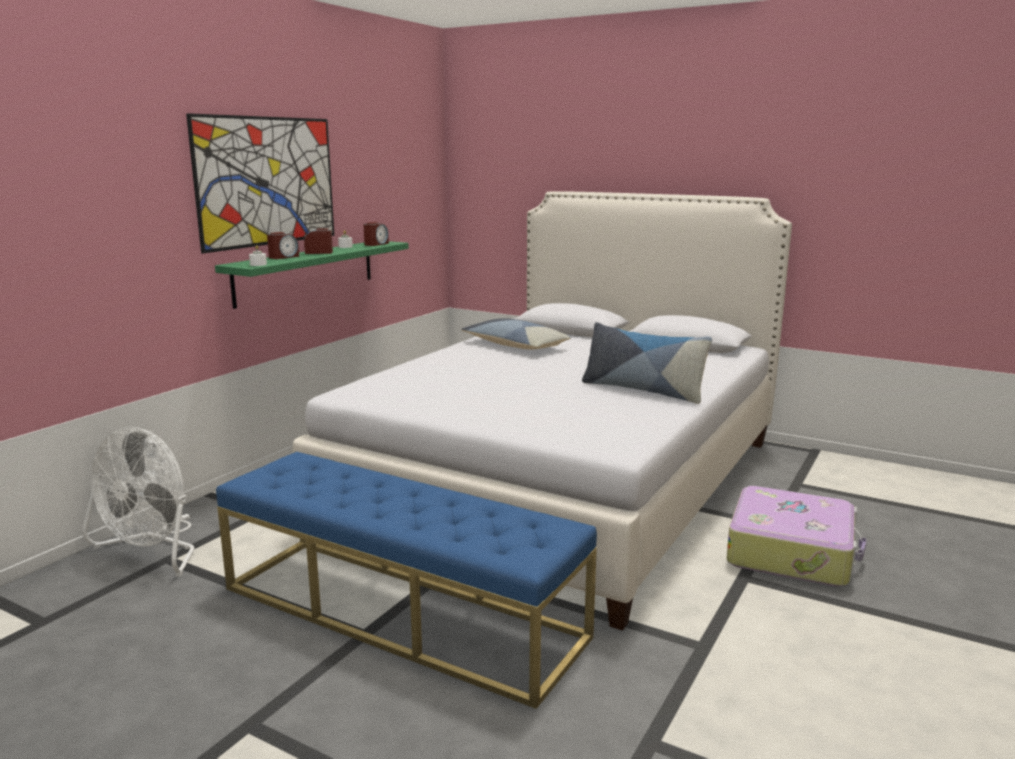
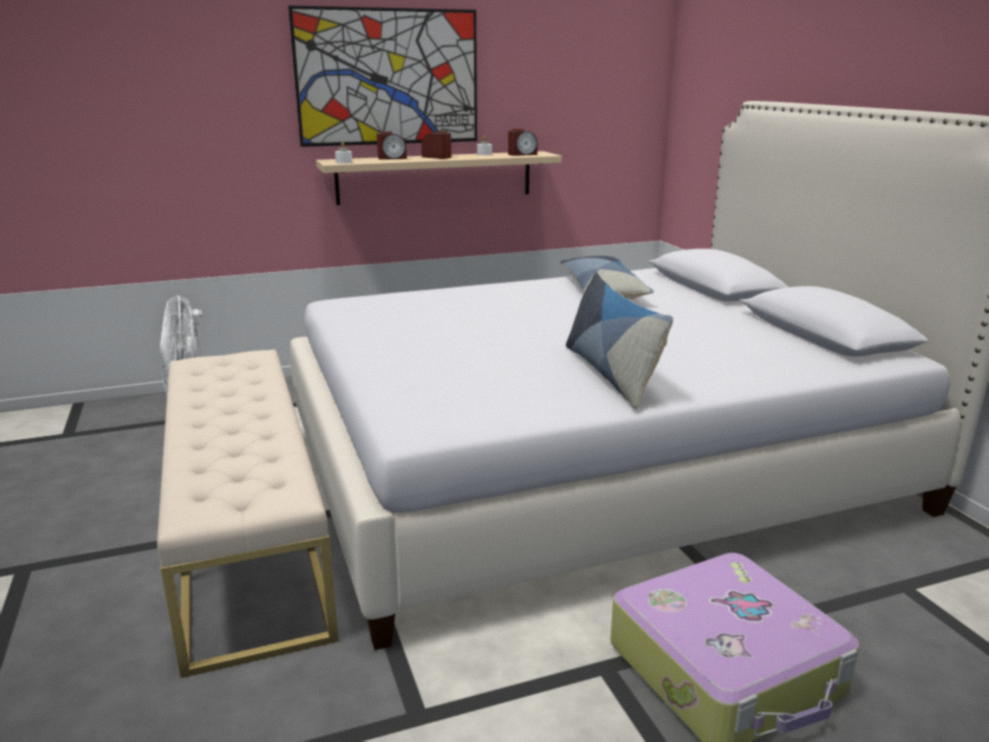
camera: 40 degrees right, 5 degrees up
green shelf [215,241,409,309] -> beige shelf [316,151,562,205]
blue bench [216,452,597,709] -> beige bench [157,349,339,678]

